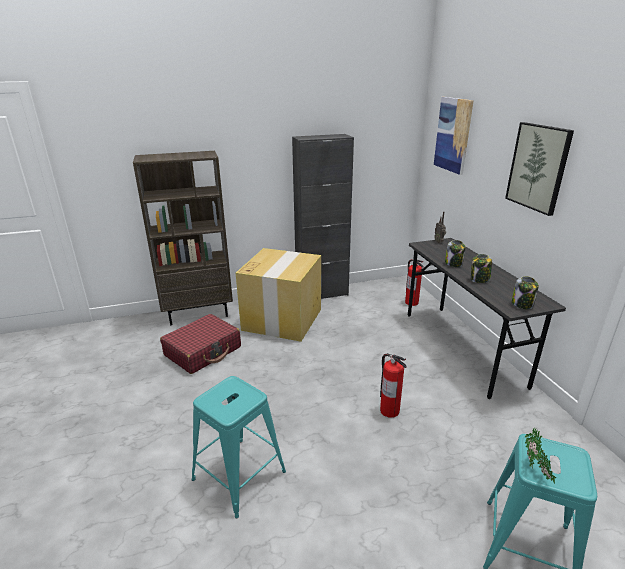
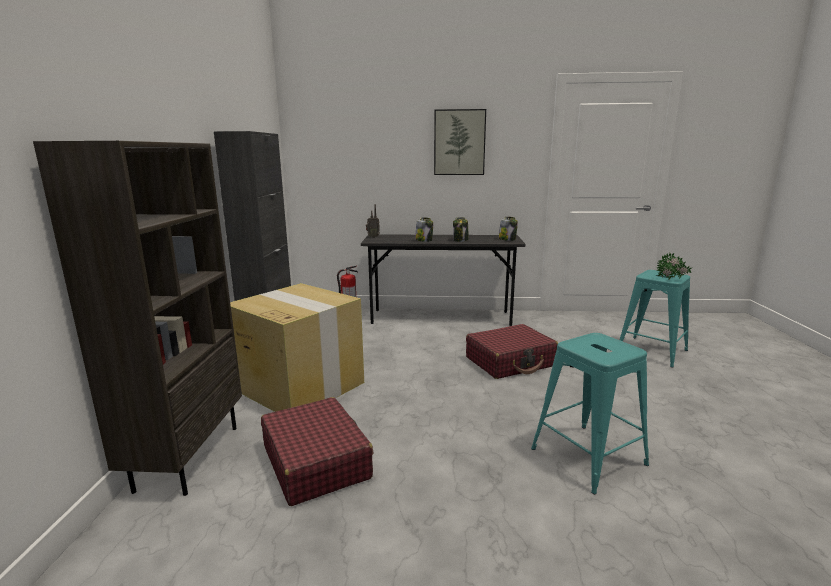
camera: 70 degrees left, 10 degrees down
fire extinguisher [380,353,407,418] -> red suitcase [466,324,558,379]
picture [434,97,474,175] -> none

